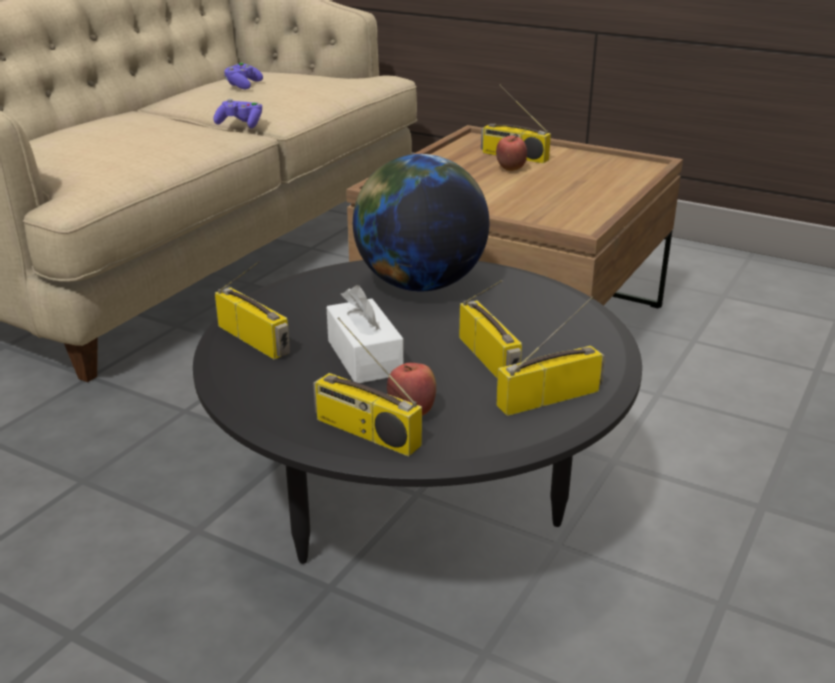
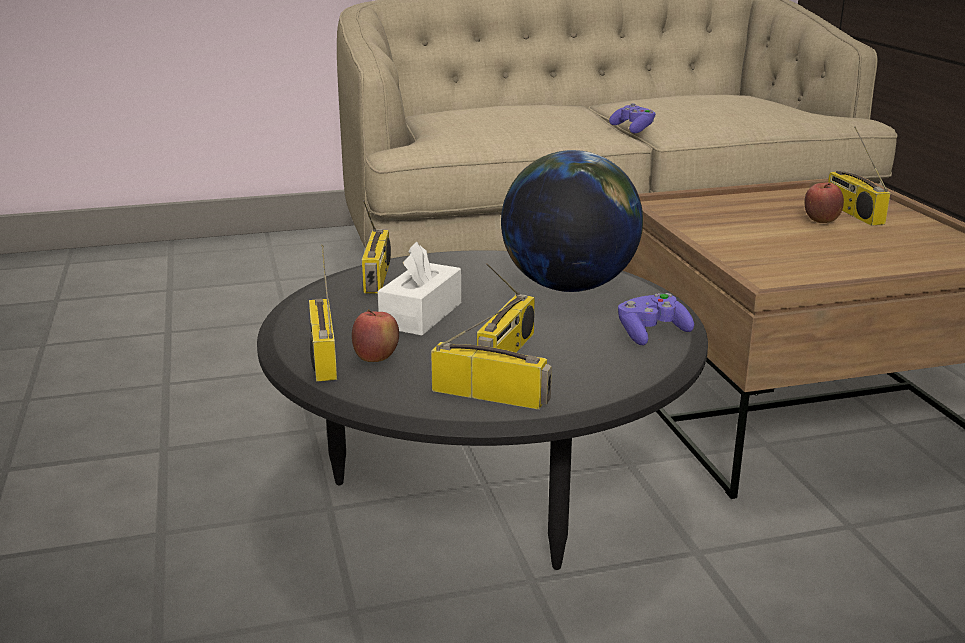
camera: 45 degrees right, 5 degrees down
purple game controller [224,63,263,89] -> purple game controller moved to [618,293,694,345]

